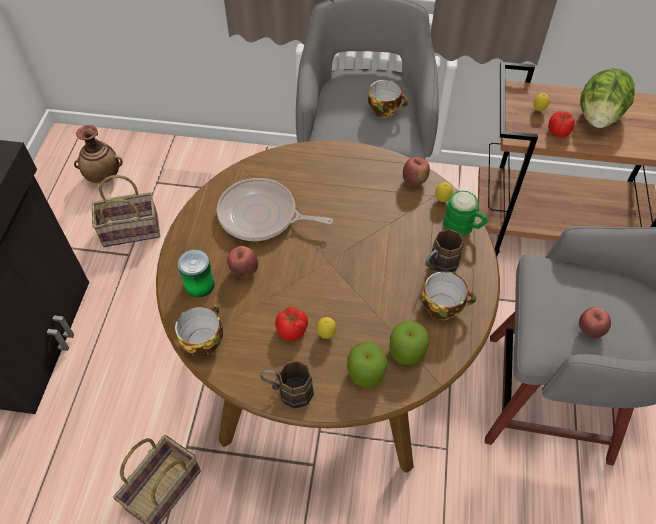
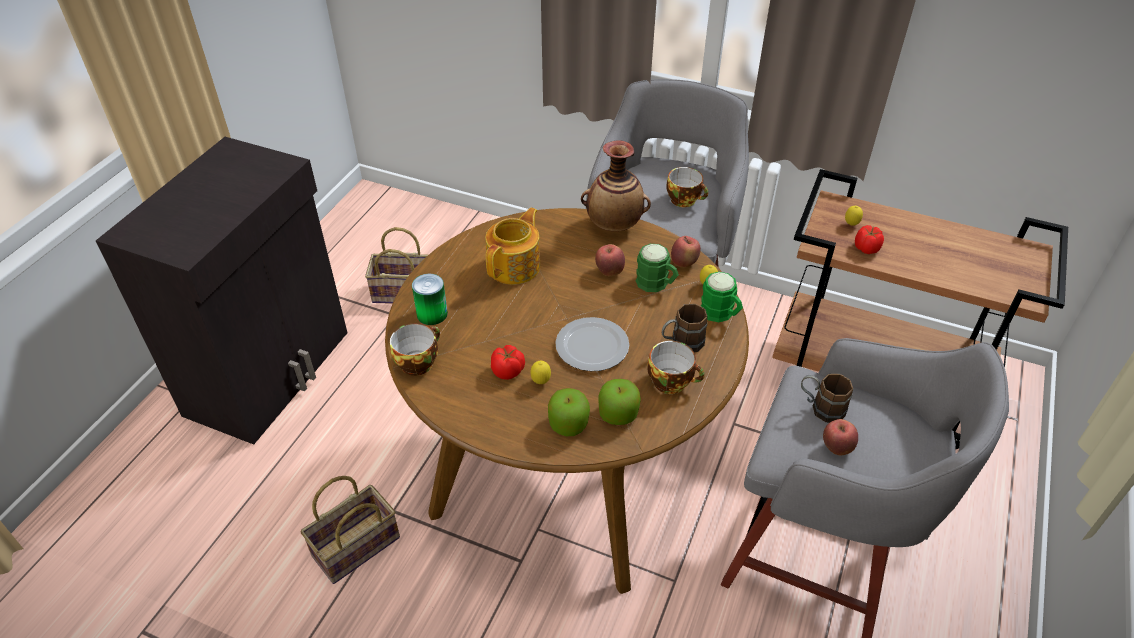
camera: 15 degrees right, 10 degrees down
vase [74,125,123,184] -> vase moved to [581,140,651,231]
frying pan [217,178,333,241] -> teapot [485,208,540,285]
apple [227,246,258,278] -> apple moved to [595,244,625,277]
brown mug [260,360,314,409] -> brown mug moved to [801,374,853,423]
lettuce [580,68,635,128] -> none
none -> plate [555,317,629,371]
none -> green mug [635,244,679,292]

